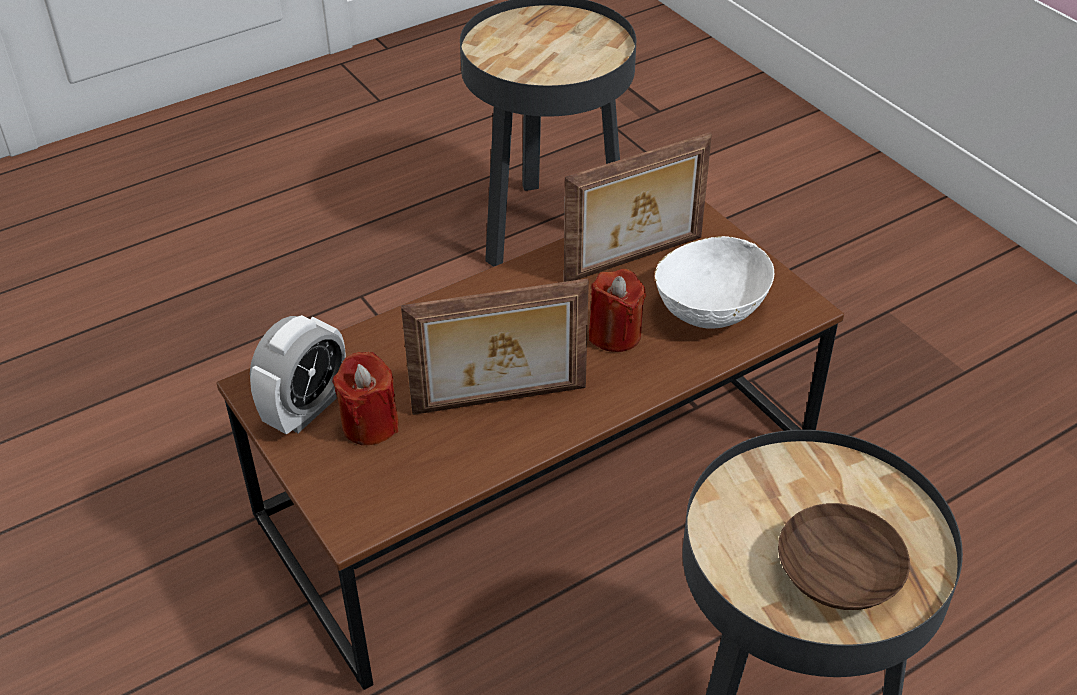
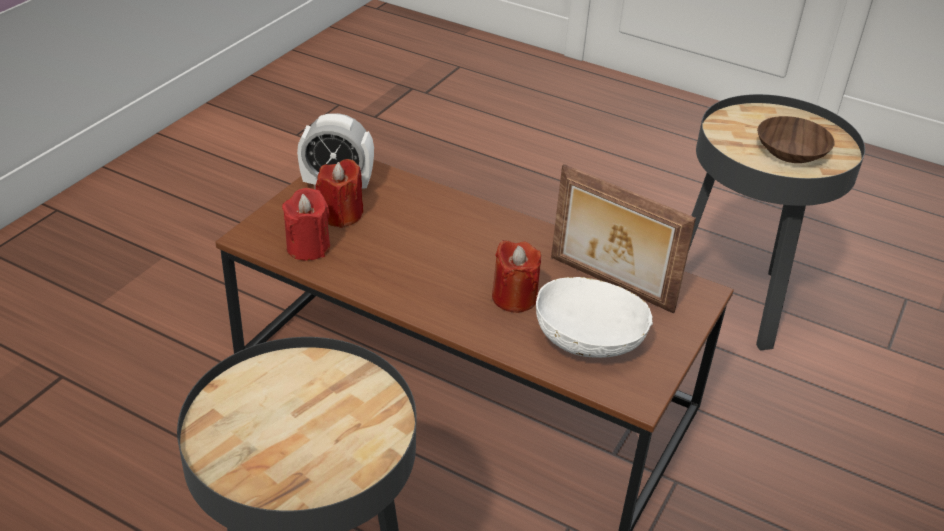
camera: 60 degrees right, 5 degrees down
picture frame [401,278,589,415] -> none
brown bowl [778,503,910,610] -> brown bowl moved to [757,116,835,163]
none -> red candle [282,188,330,261]

